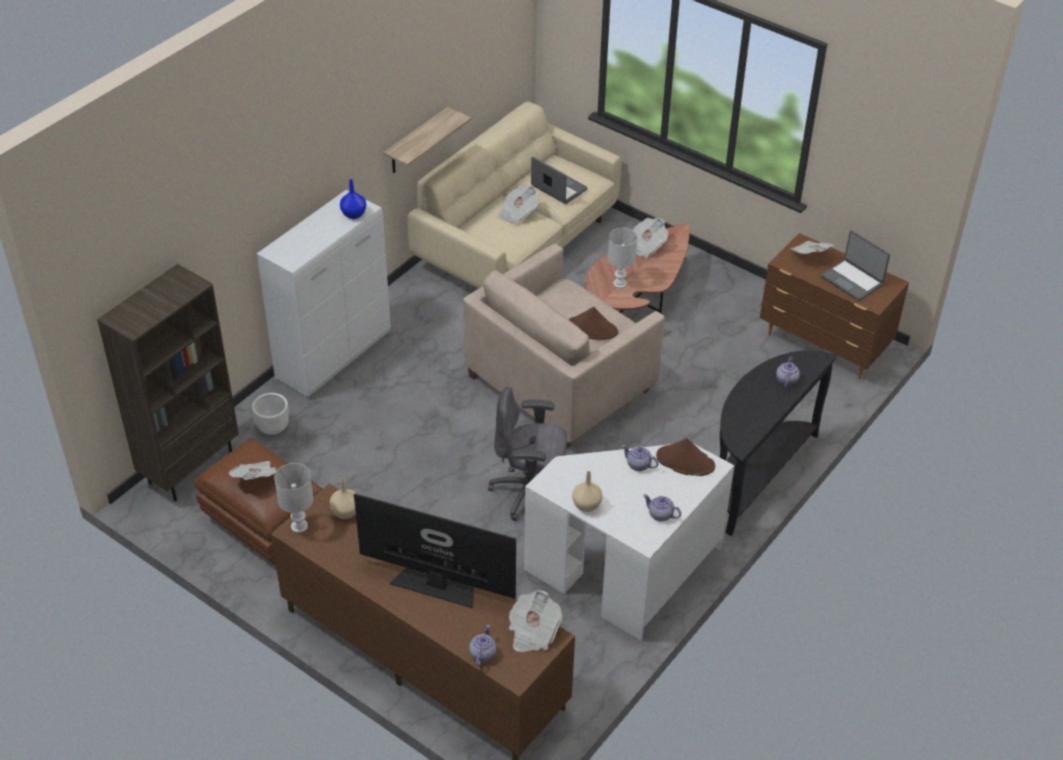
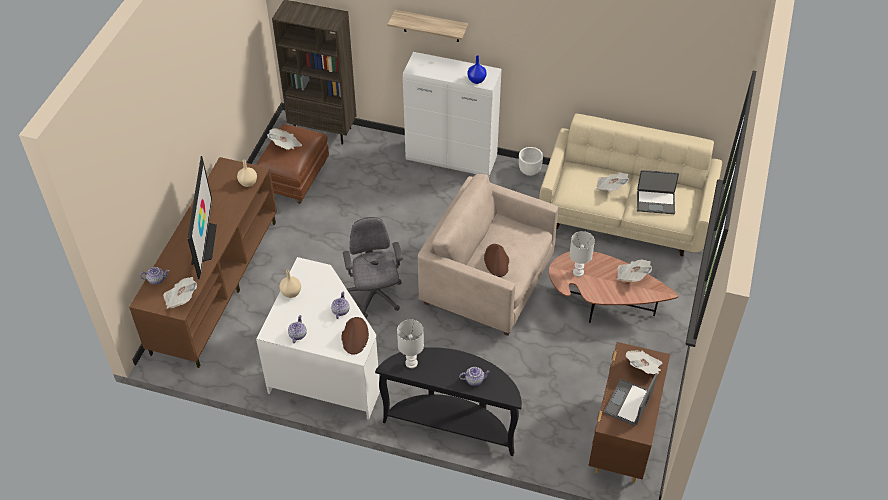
camera: 70 degrees right, 5 degrees up
white planter [252,393,289,435] -> white planter moved to [519,147,543,176]
white table lamp [274,463,313,533] -> white table lamp moved to [397,320,424,368]
shelf [383,107,471,173] -> shelf moved to [387,10,468,42]
laptop [531,157,588,204] -> laptop turned 75 degrees clockwise [637,170,679,214]

